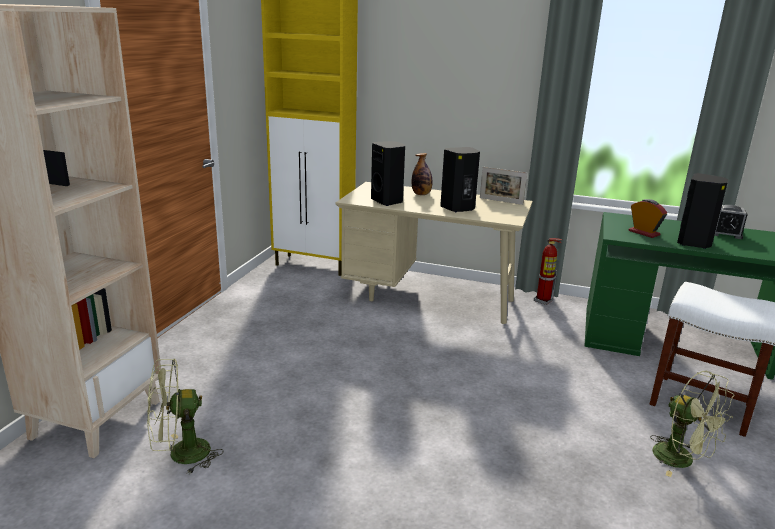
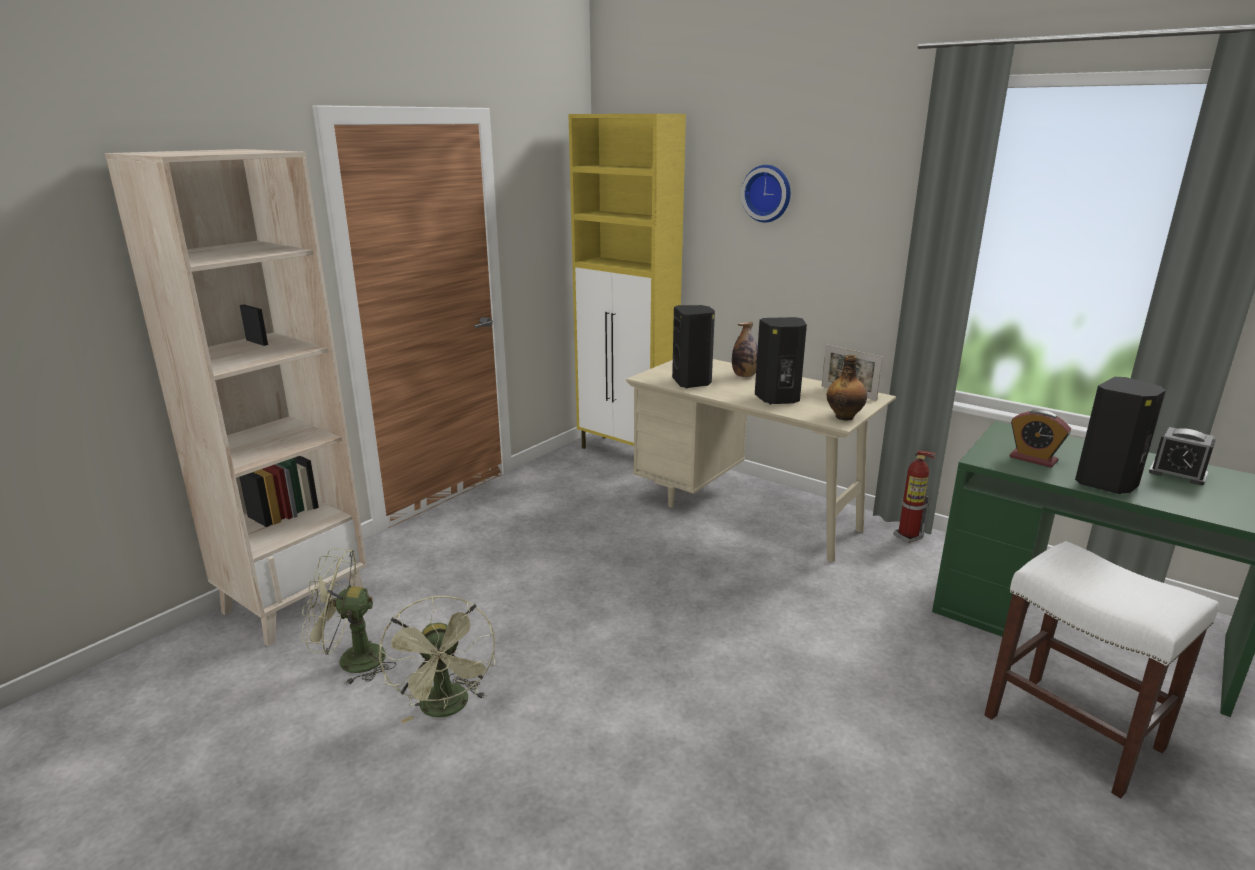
camera: 20 degrees right, 0 degrees up
alarm clock [629,199,667,238] -> alarm clock turned 150 degrees clockwise [1010,410,1071,468]
green fan [650,371,735,477] -> green fan moved to [379,596,495,724]
none -> wall clock [741,165,791,222]
none -> bottle [827,355,867,420]

